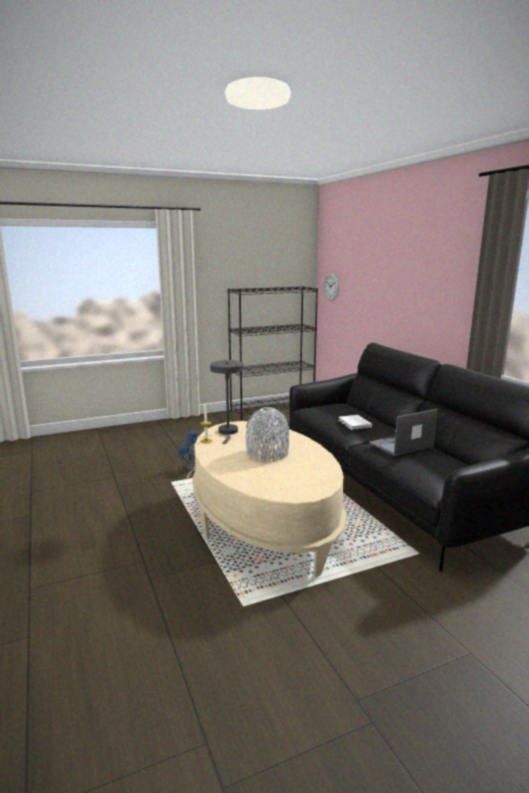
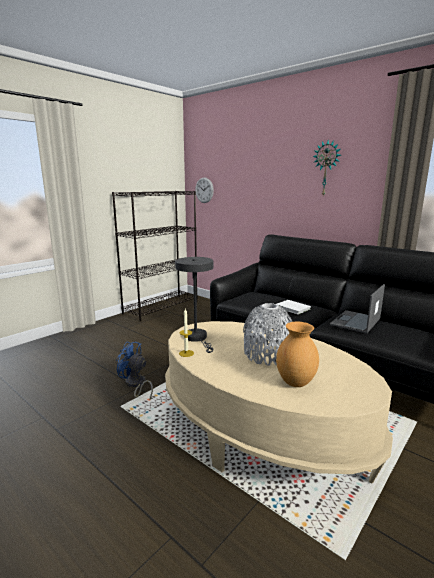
camera: 25 degrees left, 0 degrees up
none -> brown vase [276,322,319,387]
none -> wall clock [313,140,341,197]

